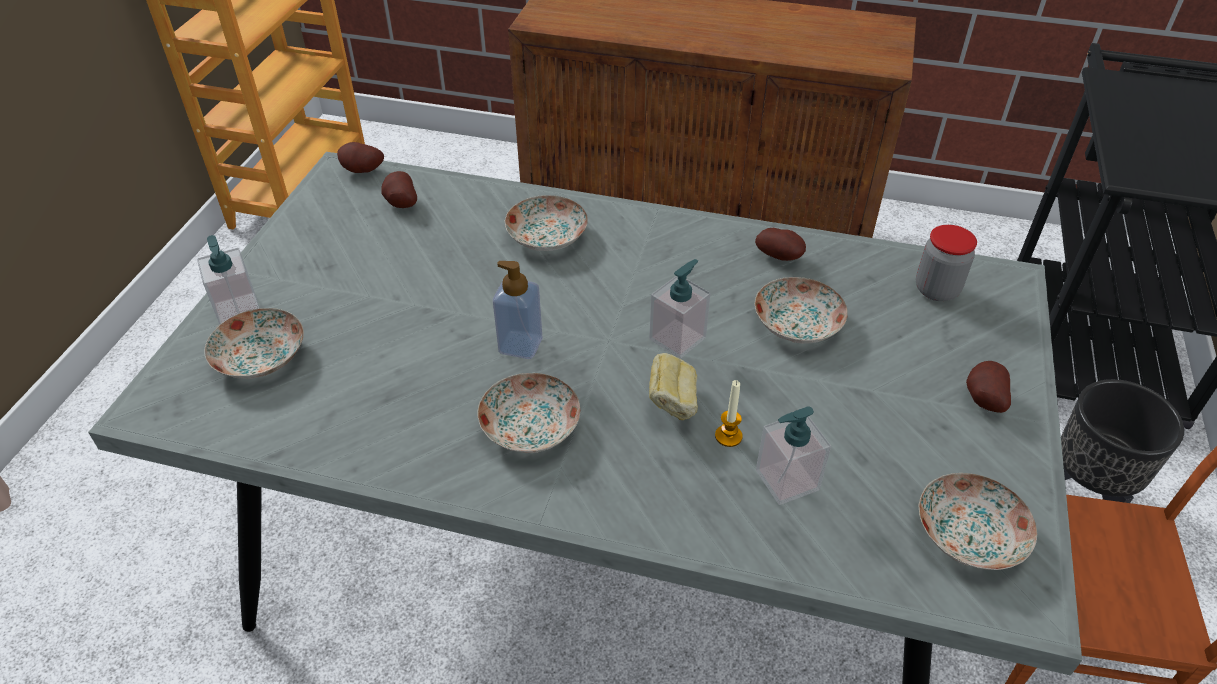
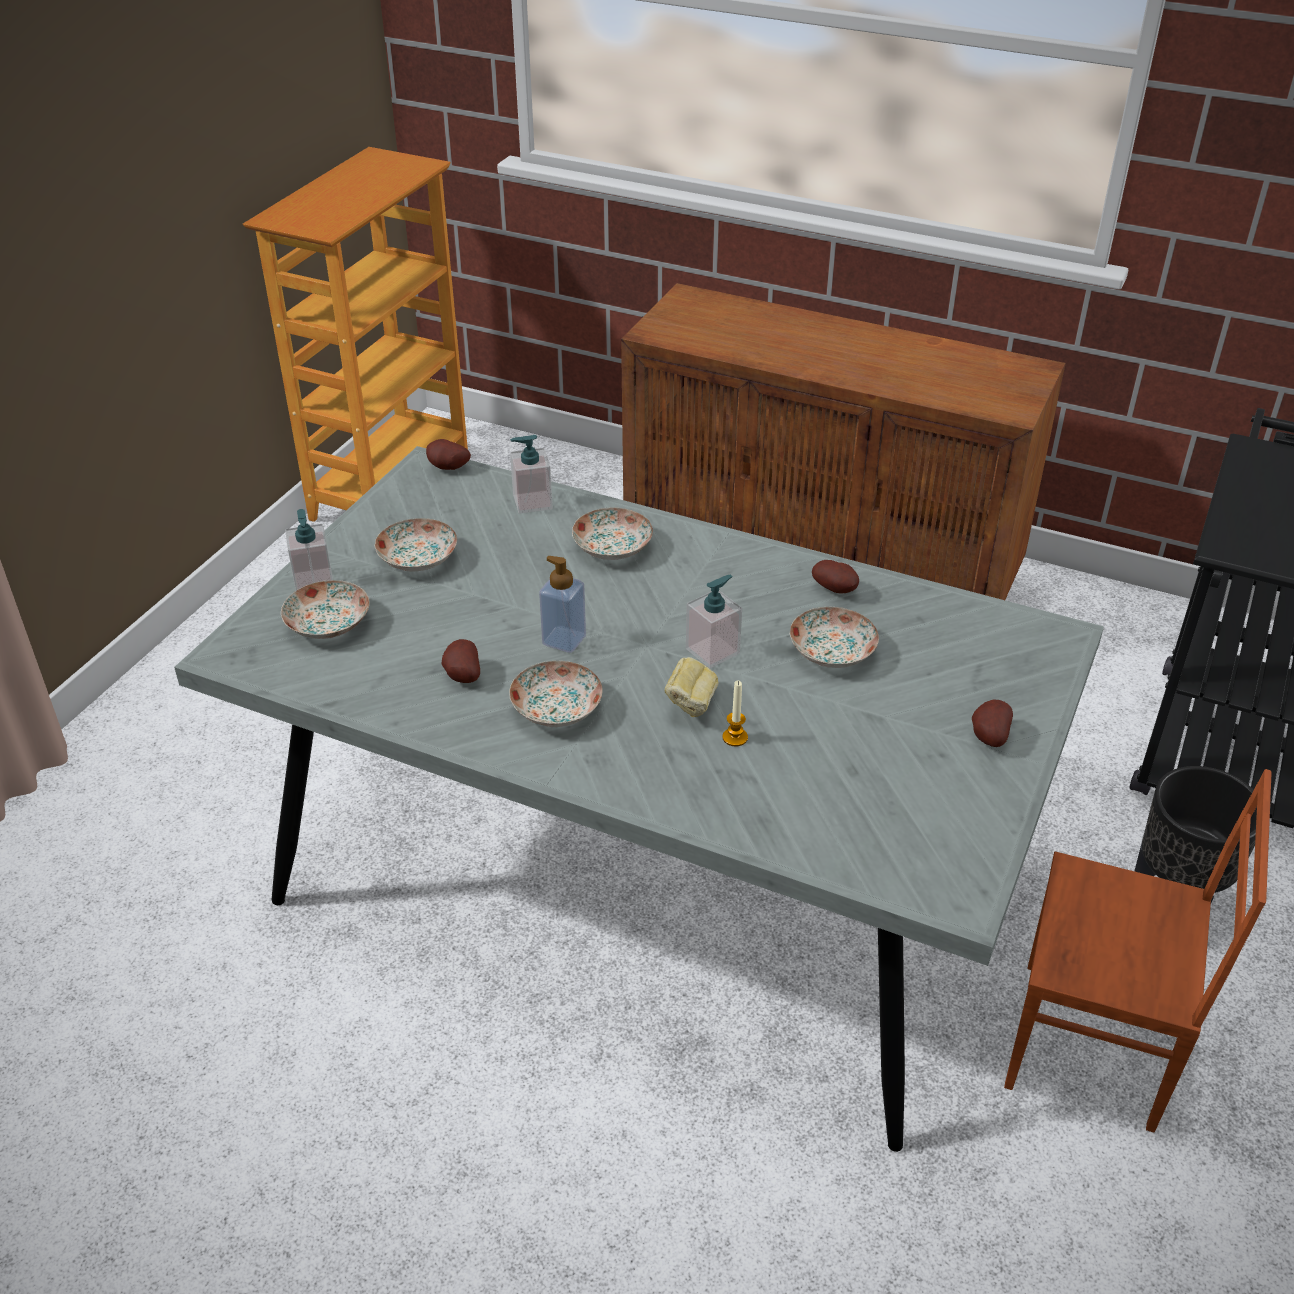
camera: 10 degrees right, 5 degrees down
potato [381,171,417,208] -> potato moved to [441,639,480,683]
soap dispenser [756,406,831,505] -> soap dispenser moved to [510,435,553,514]
jar [916,225,977,301] -> none
plate [919,473,1037,570] -> plate moved to [375,518,457,571]

